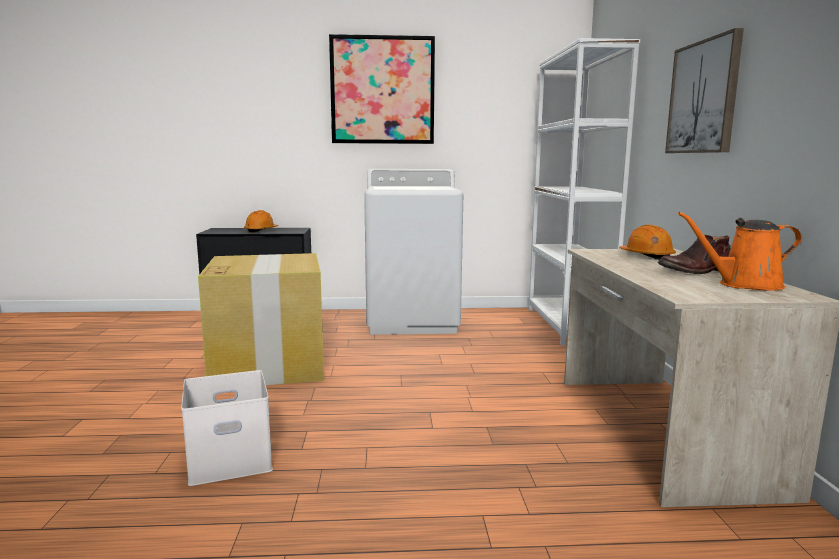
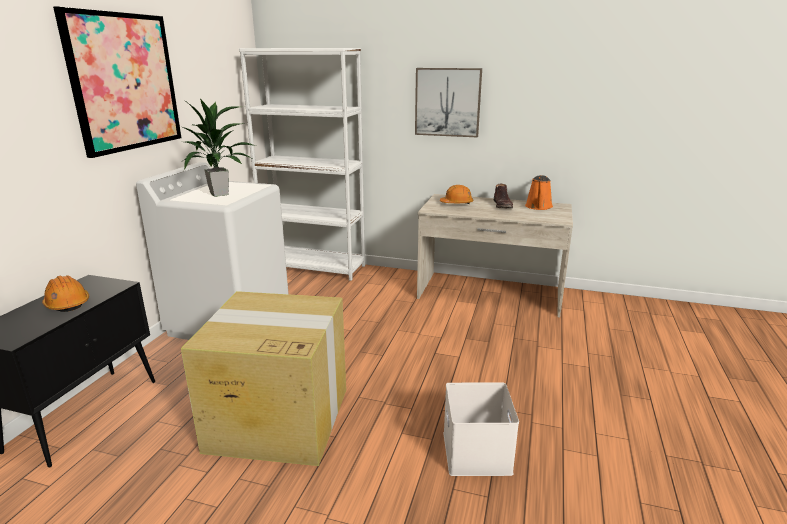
camera: 70 degrees left, 10 degrees up
none -> potted plant [180,98,256,197]

